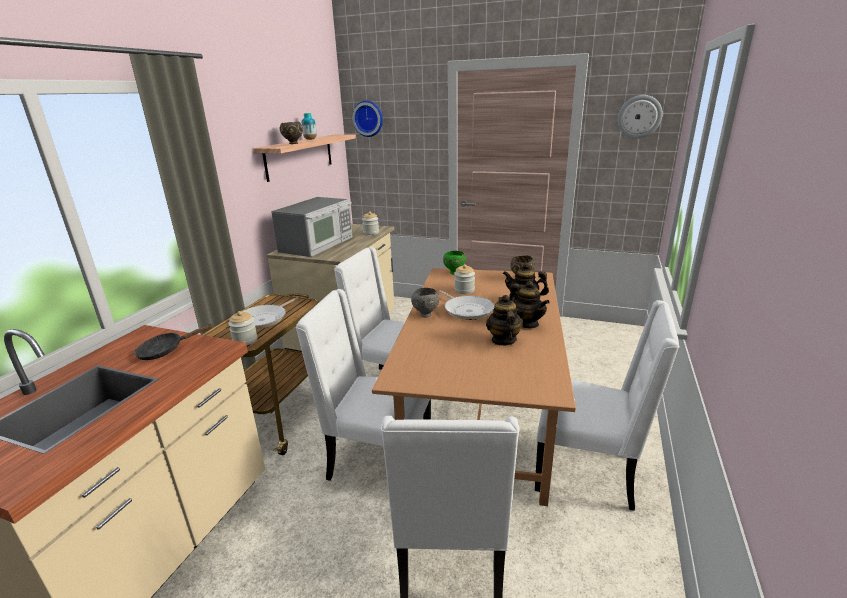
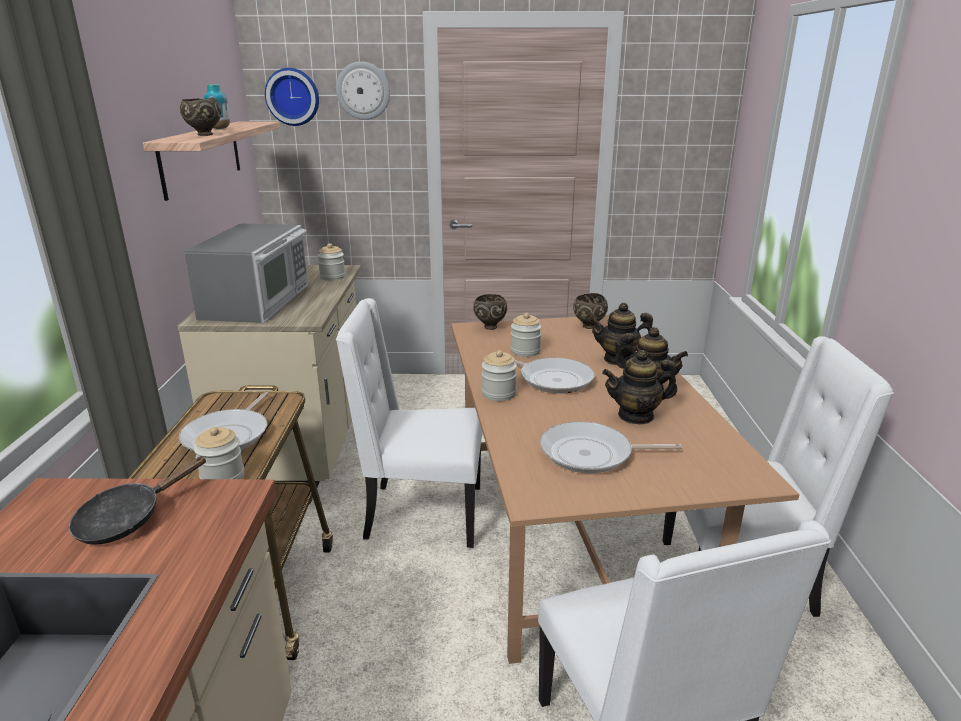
camera: 20 degrees left, 0 degrees up
white chair [296,289,431,481] -> none
grey bowl [411,288,439,317] -> jar [482,350,517,401]
green bowl [443,251,466,275] -> brown bowl [473,294,507,330]
teapot [486,295,523,346] -> teapot turned 75 degrees counterclockwise [602,350,677,425]
wall clock [618,95,663,139] -> wall clock moved to [336,61,390,120]
none -> frying pan [540,421,682,474]

